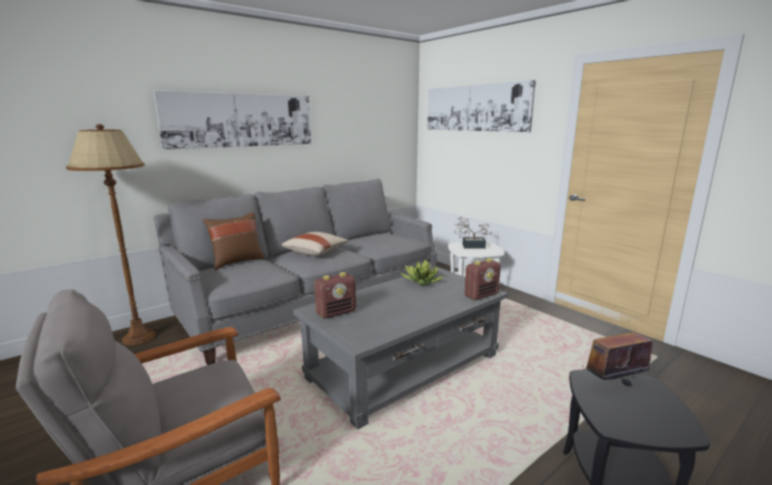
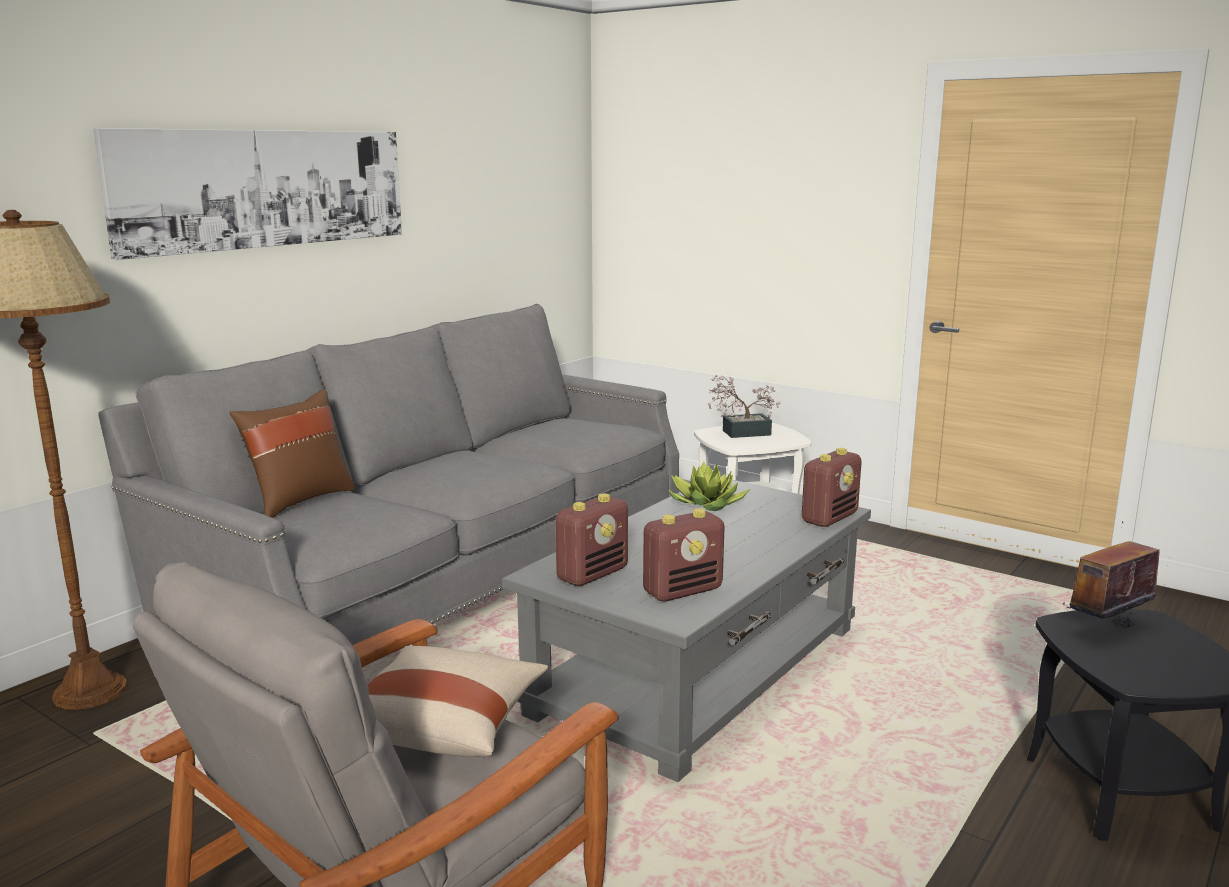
camera: 15 degrees left, 0 degrees up
beige pillow [281,232,349,256] -> beige pillow moved to [368,646,548,757]
picture [427,80,536,132] -> none
none -> radio [643,509,725,601]

